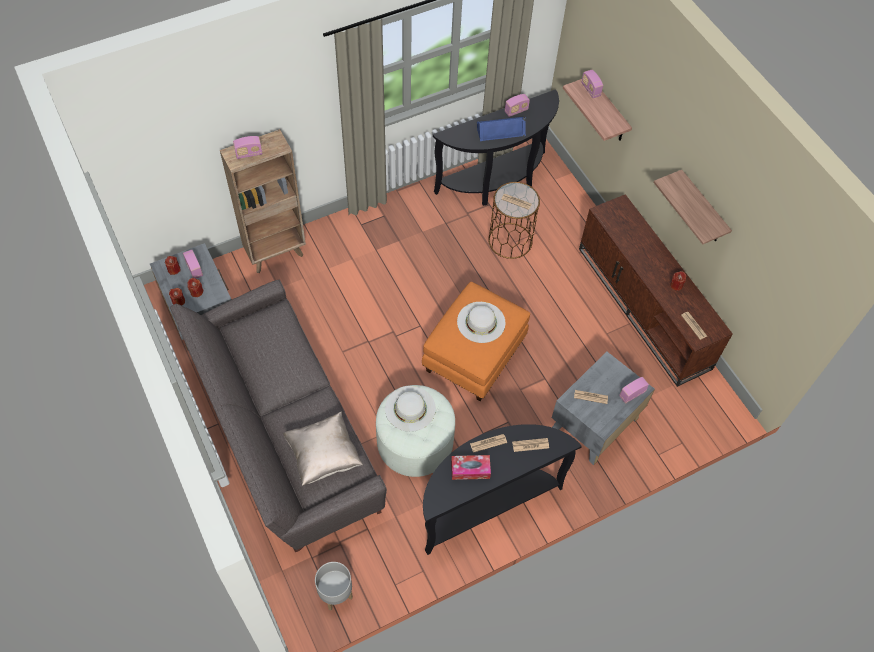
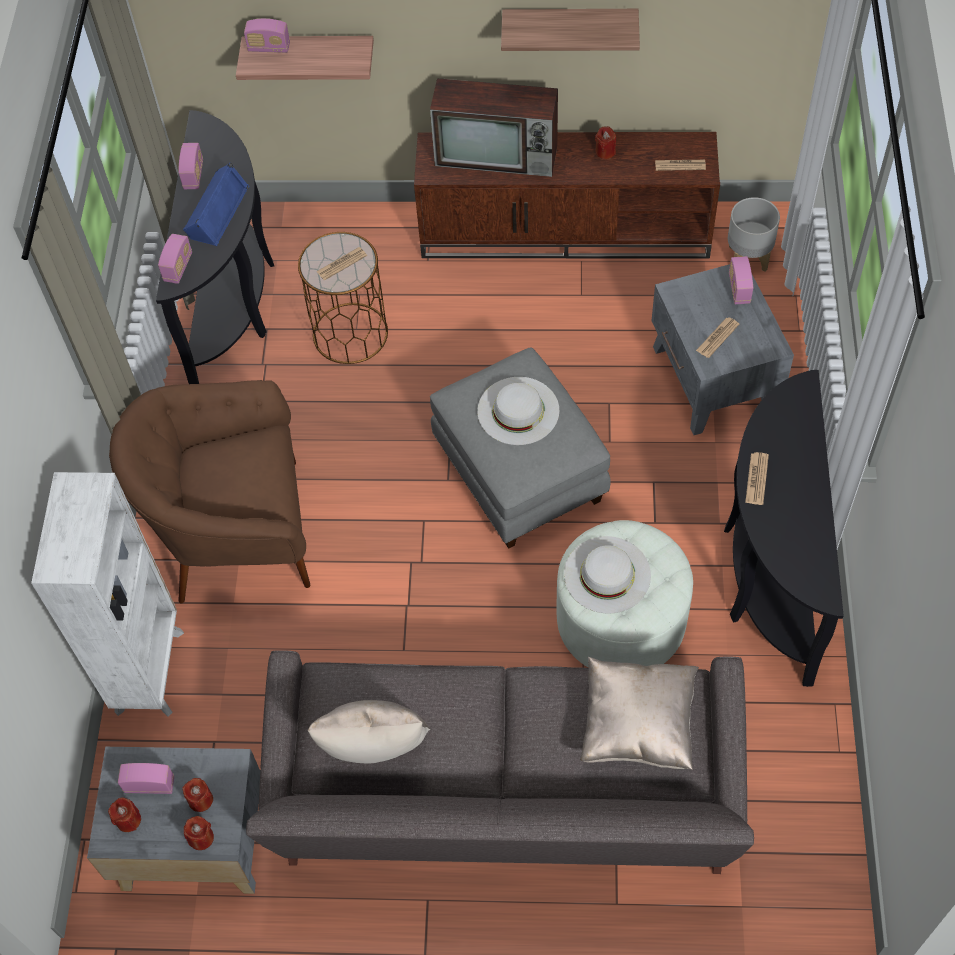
camera: 55 degrees left, 0 degrees up
brown bookcase [220,129,306,273] -> white bookcase [31,472,184,717]
radio [233,136,263,159] -> radio moved to [158,234,192,284]
grey planter [315,562,353,610] -> grey planter moved to [728,197,780,272]
orange ottoman [422,282,530,401] -> grey ottoman [430,347,611,549]
tissue box [451,455,491,480] -> none
newspaper [512,438,549,452] -> none
none -> brown armchair [109,380,310,603]
none -> beige pillow [307,700,431,764]
none -> television [430,78,558,177]

